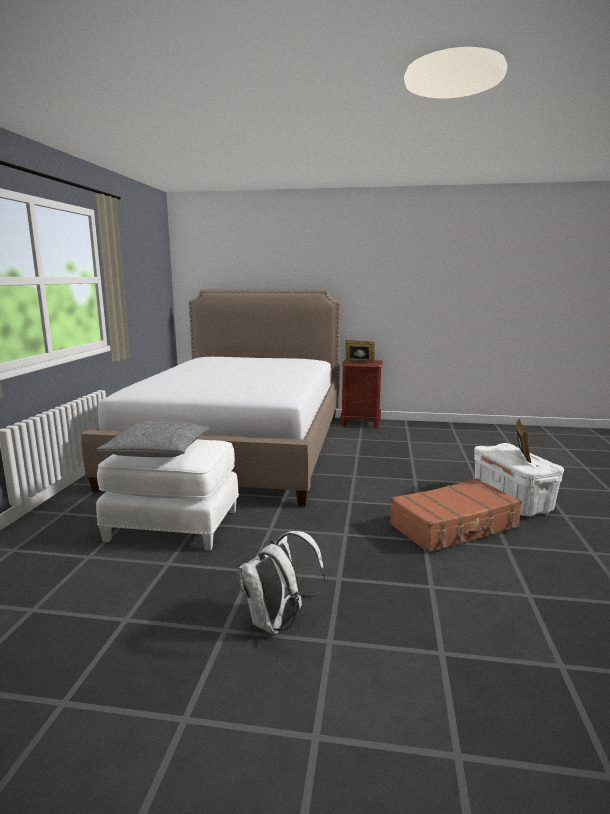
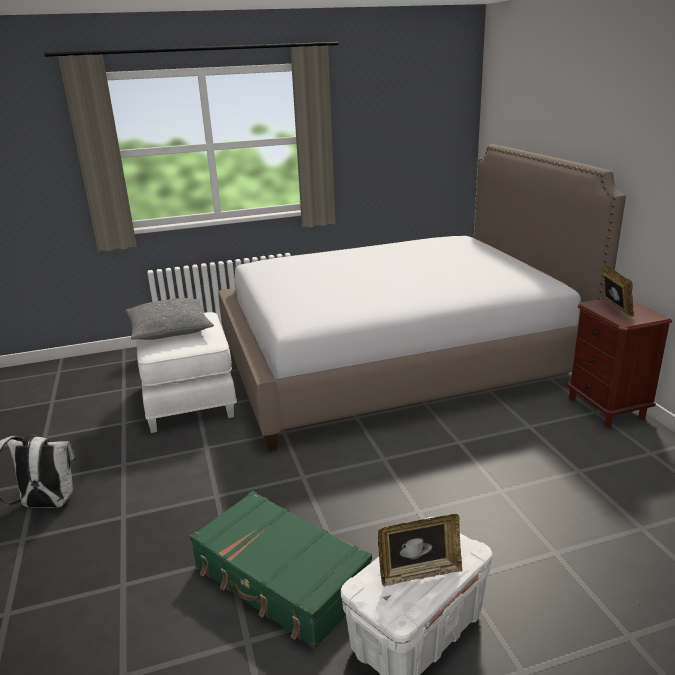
camera: 65 degrees right, 10 degrees up
brown suitcase [389,479,522,553] -> green suitcase [190,491,372,649]

